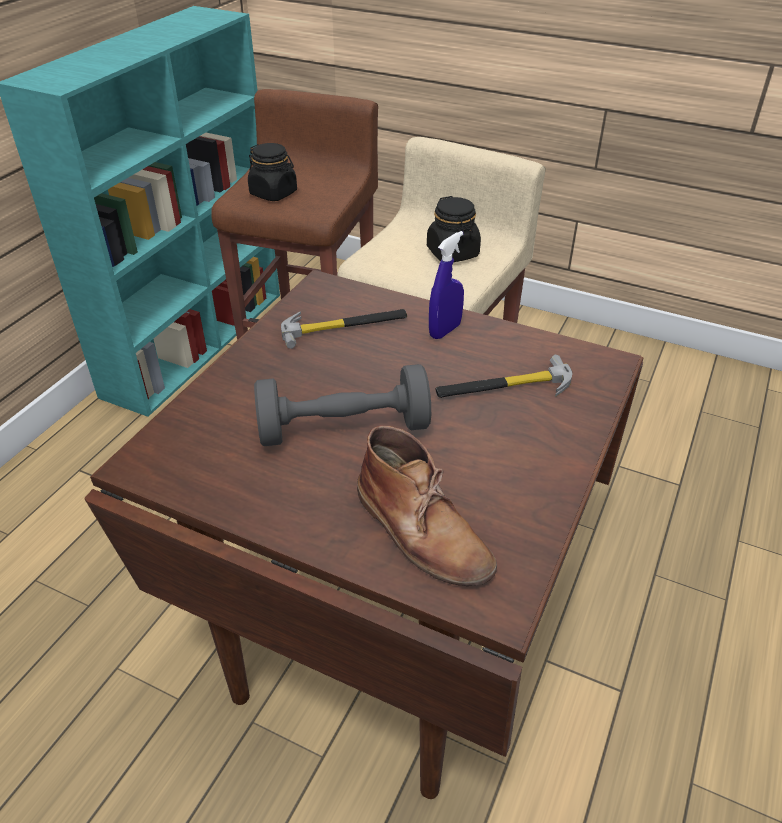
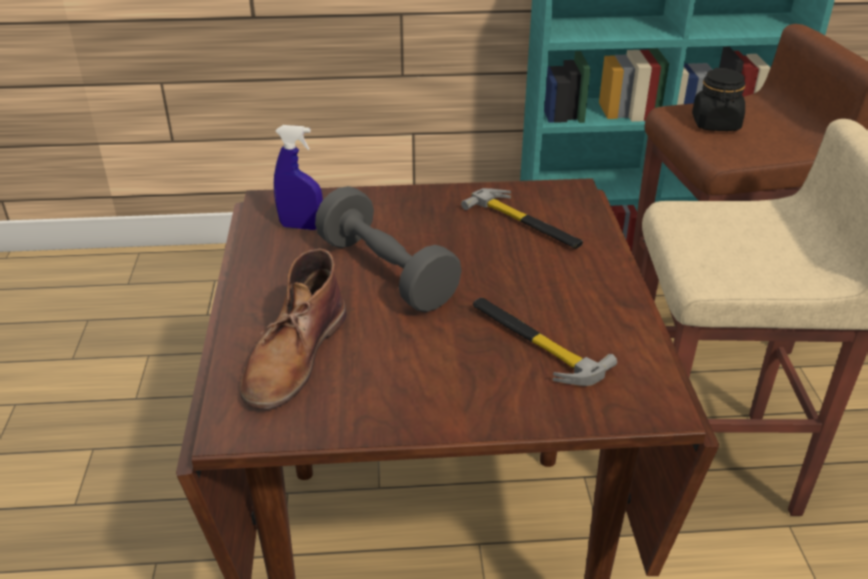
camera: 60 degrees right, 5 degrees down
black jar [427,196,481,262] -> none
blue spray bottle [429,231,464,339] -> blue spray bottle moved to [274,125,323,230]

